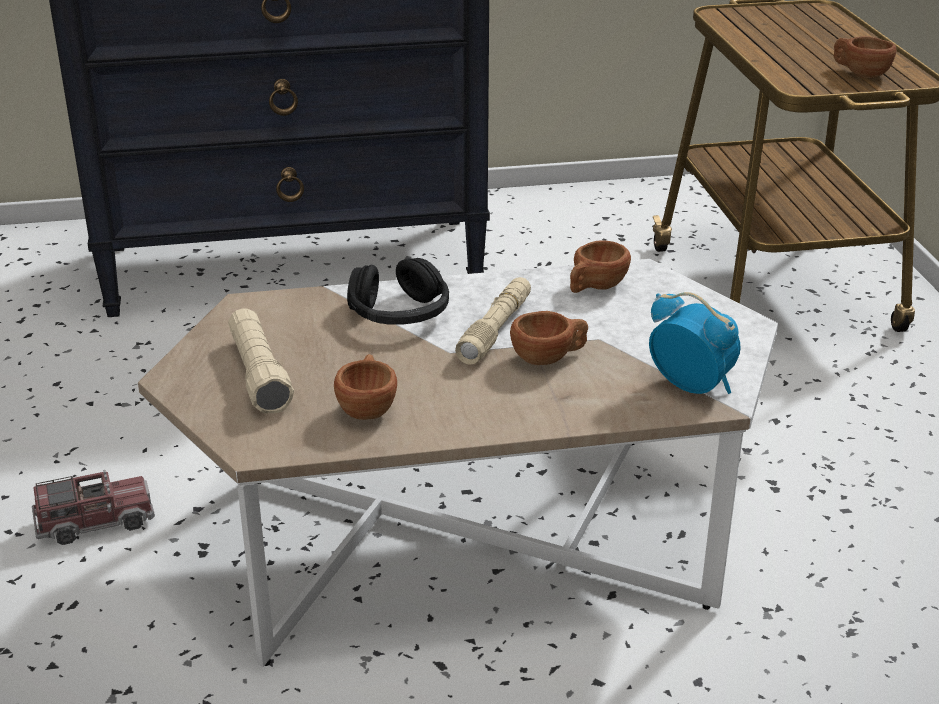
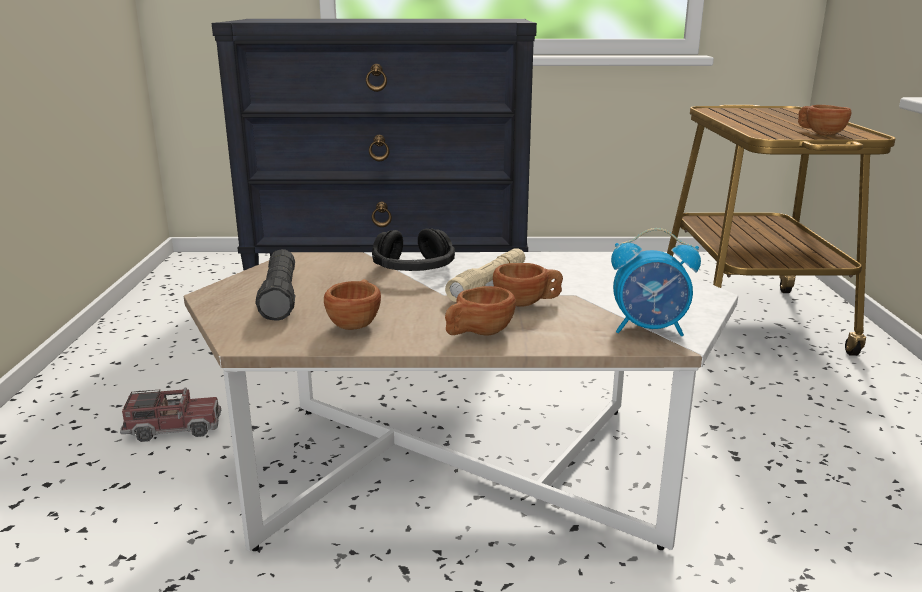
camera: 10 degrees right, 10 degrees down
beige flashlight [228,309,294,413] -> black flashlight [255,249,295,321]
brown cup [570,240,631,293] -> brown cup moved to [445,286,516,336]
alarm clock [649,292,741,394] -> alarm clock turned 135 degrees clockwise [611,228,701,336]

